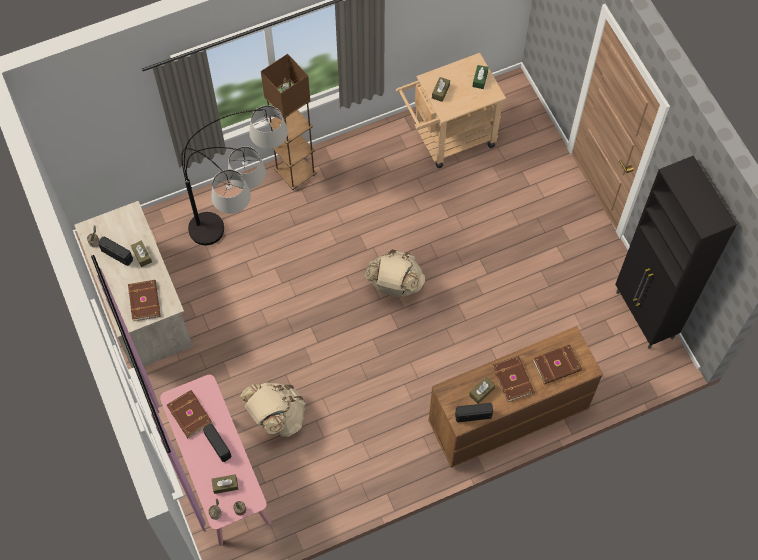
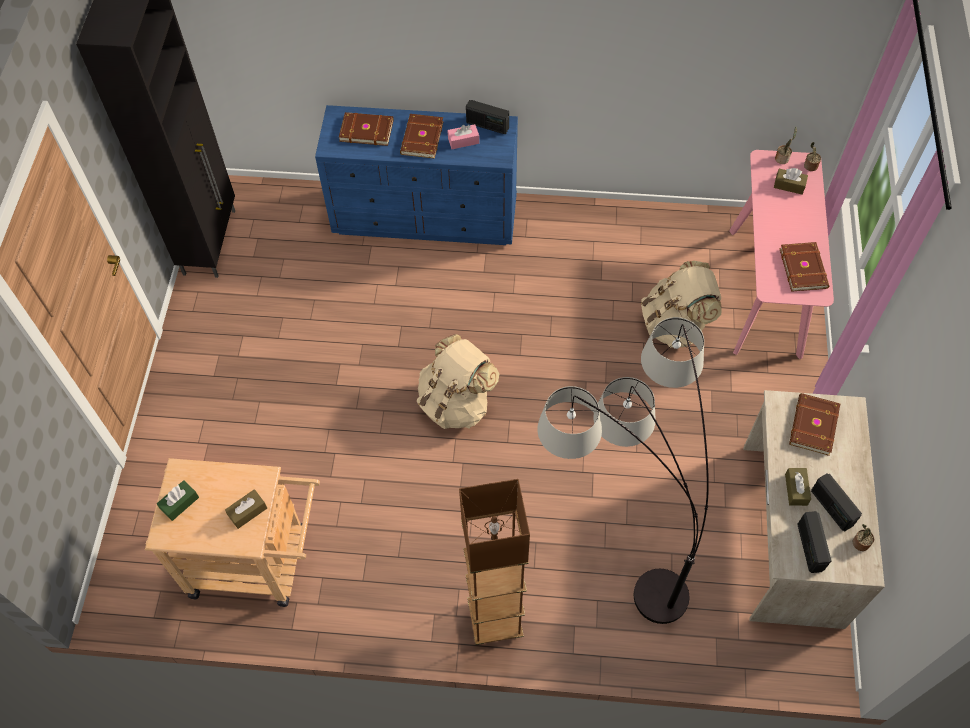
camera: 150 degrees left, 5 degrees down
radio [203,423,231,462] -> radio moved to [797,511,831,573]
brown dresser [428,326,603,468] -> blue dresser [315,105,518,245]
brown tissue box [469,377,495,404] -> pink tissue box [448,124,479,149]

